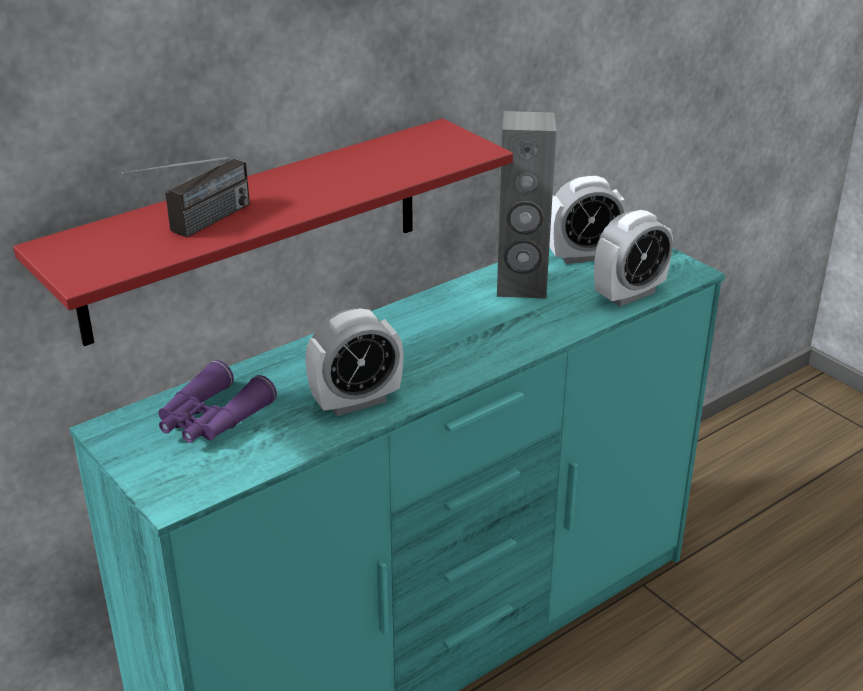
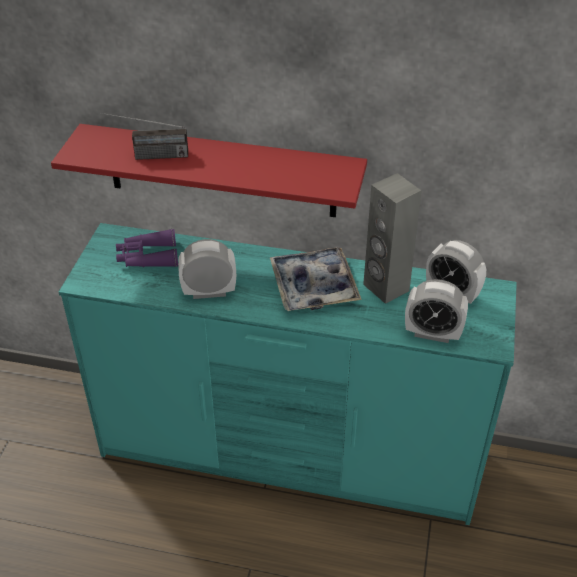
camera: 50 degrees right, 10 degrees up
alarm clock [305,309,403,416] -> alarm clock turned 150 degrees clockwise [178,239,236,299]
none -> tray [270,247,362,311]

